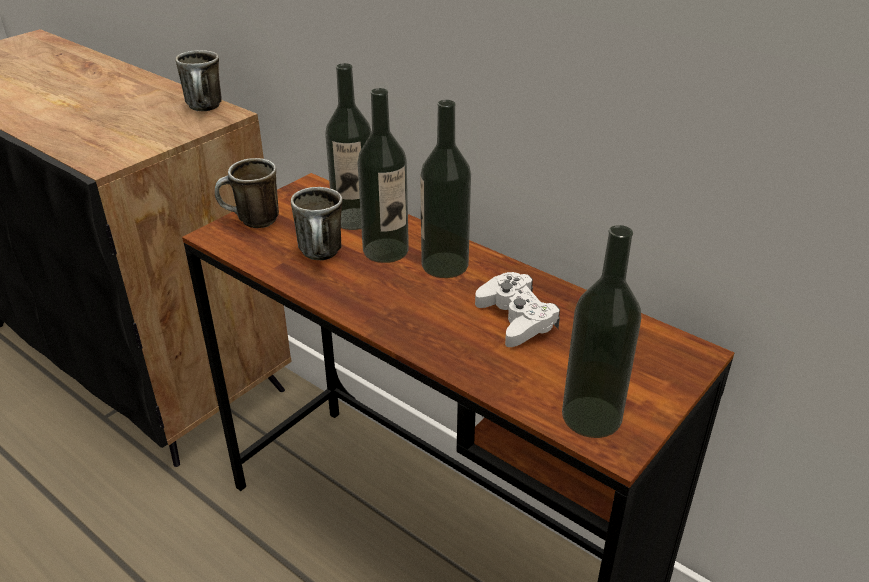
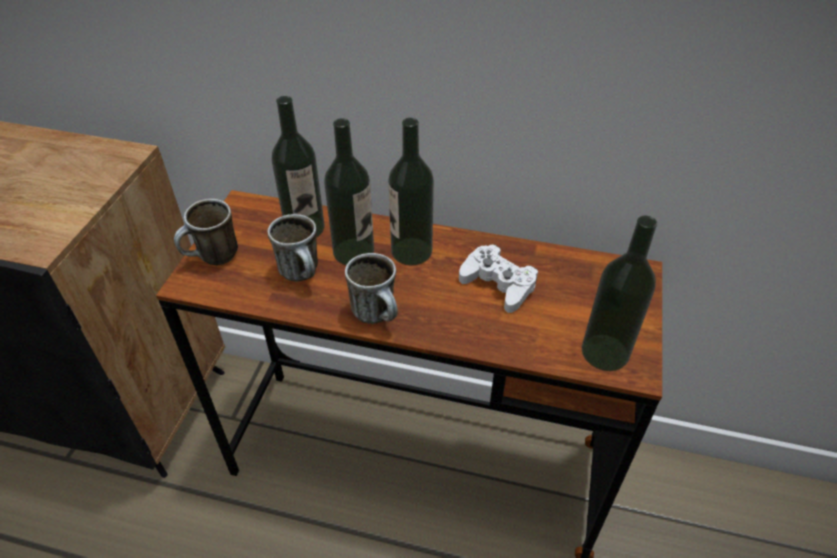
camera: 25 degrees left, 10 degrees up
mug [176,50,222,111] -> mug moved to [345,253,398,324]

